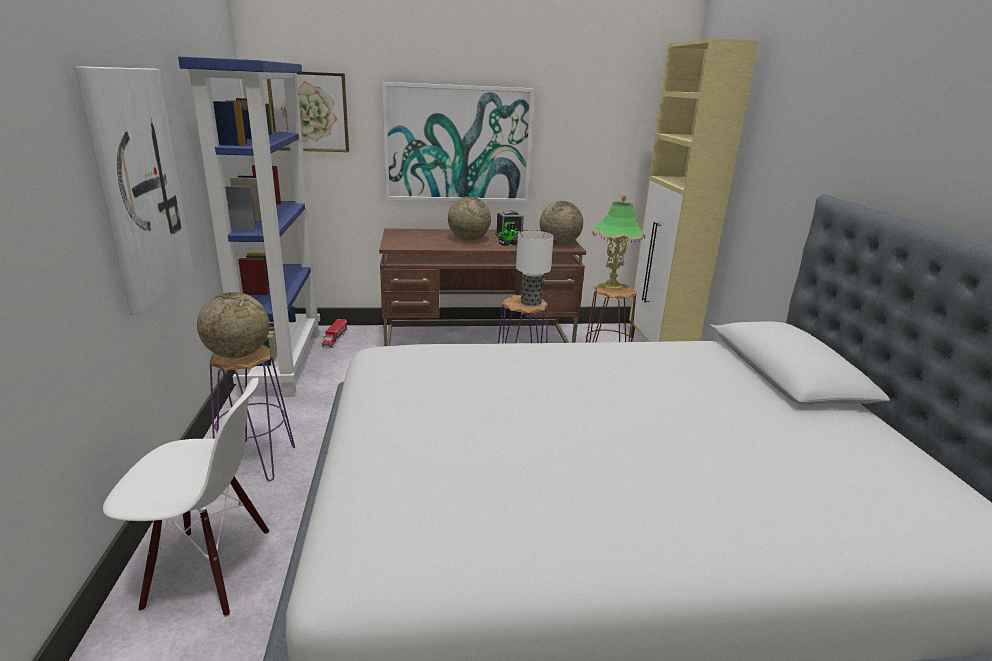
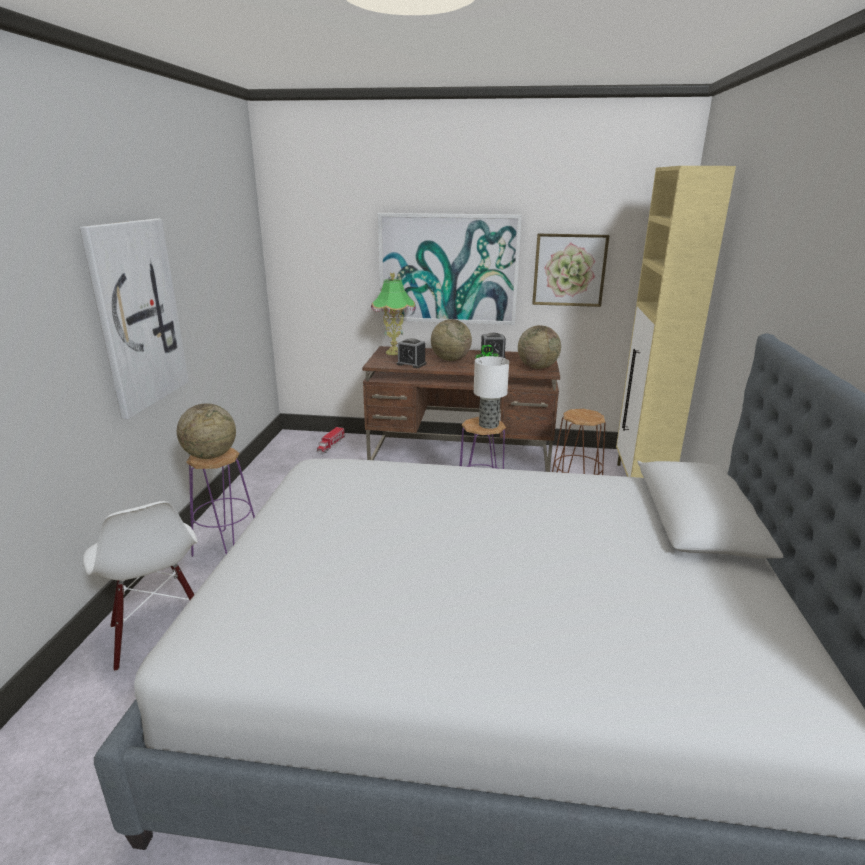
camera: 15 degrees right, 0 degrees up
white chair [103,378,269,617] -> white chair turned 45 degrees clockwise [83,501,198,671]
blue bookcase [178,56,320,398] -> none
picture [267,72,349,152] -> picture moved to [532,234,610,307]
table lamp [592,195,645,290] -> table lamp moved to [371,273,416,355]
none -> alarm clock [397,338,426,368]

